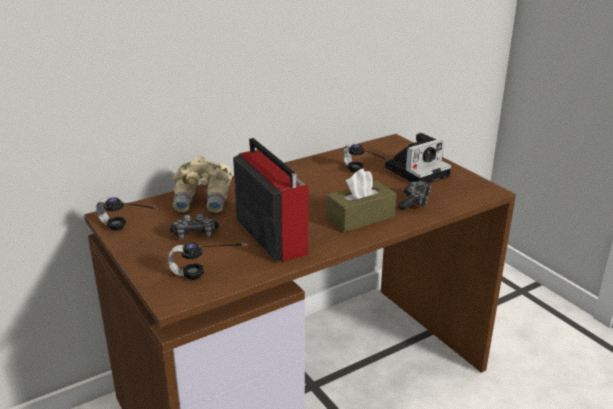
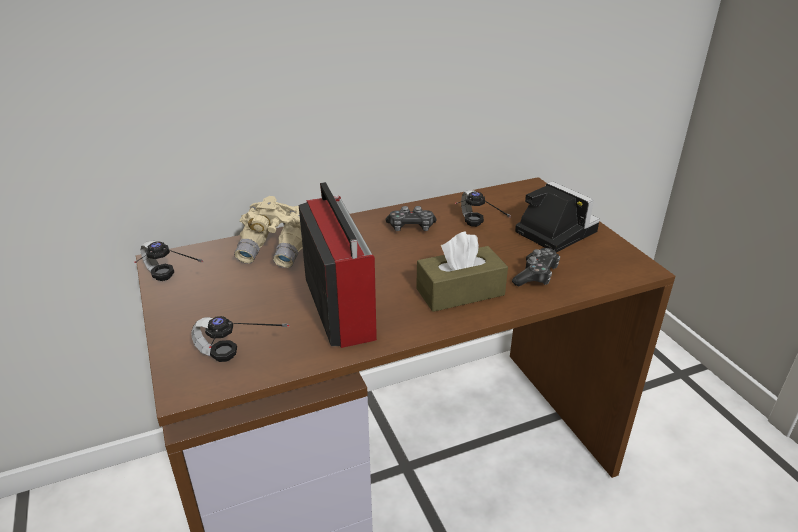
camera: 10 degrees right, 5 degrees up
game controller [169,214,219,239] -> game controller moved to [386,206,437,231]
camera [385,133,451,184] -> camera turned 105 degrees counterclockwise [515,181,600,252]

